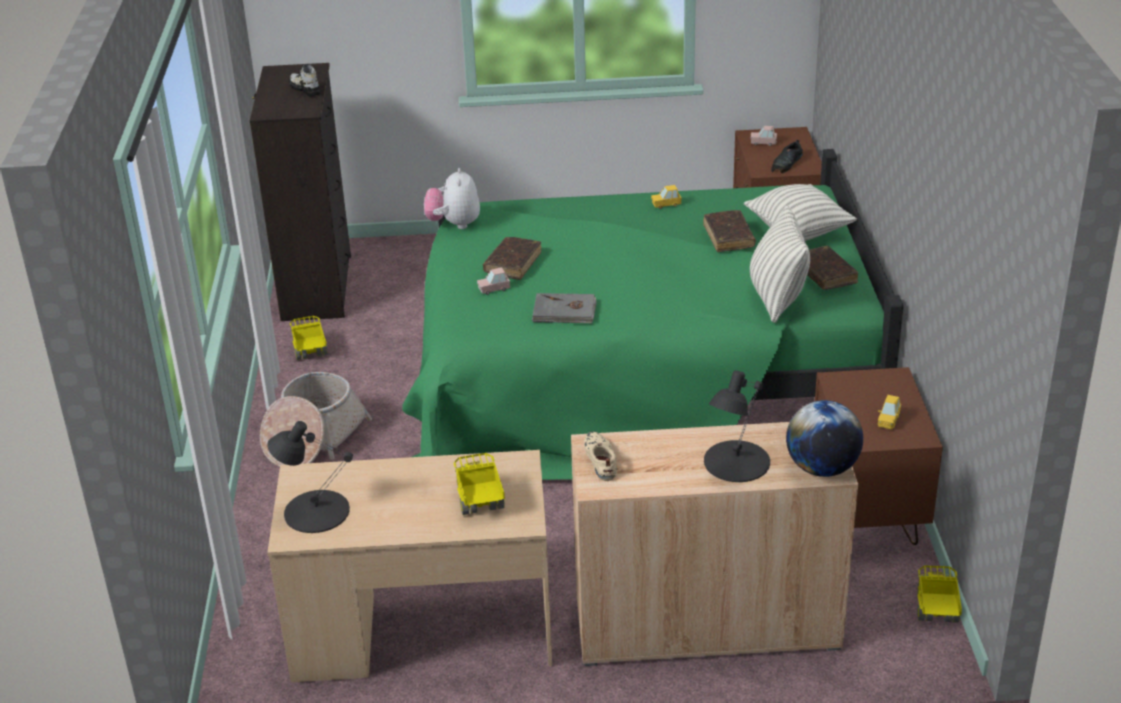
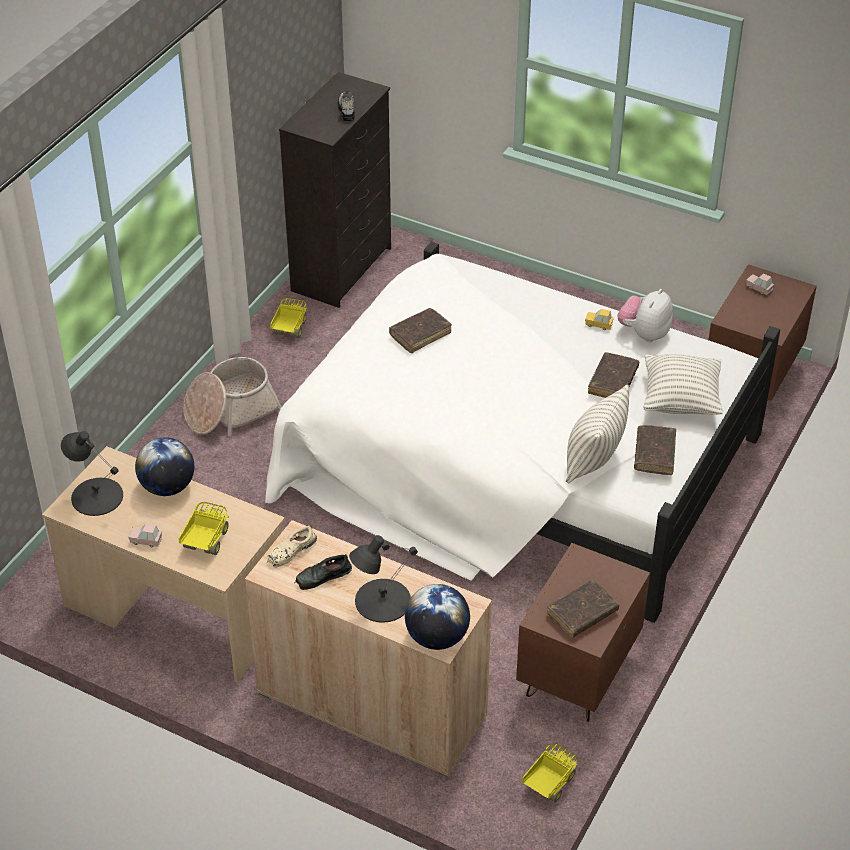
camera: 30 degrees right, 10 degrees up
green bed [403,149,904,480] -> white bed [265,242,780,623]
plush toy [424,168,480,229] -> plush toy moved to [618,289,673,342]
pink toy car [477,267,510,295] -> pink toy car moved to [129,524,162,547]
grey book [532,293,597,323] -> none
beige shoe [584,431,617,481] -> beige shoe turned 150 degrees counterclockwise [266,525,317,568]
black shoe [771,140,803,173] -> black shoe moved to [295,554,352,590]
yellow toy car [878,395,901,429] -> brown book [547,580,620,638]
none -> globe [135,437,194,496]

